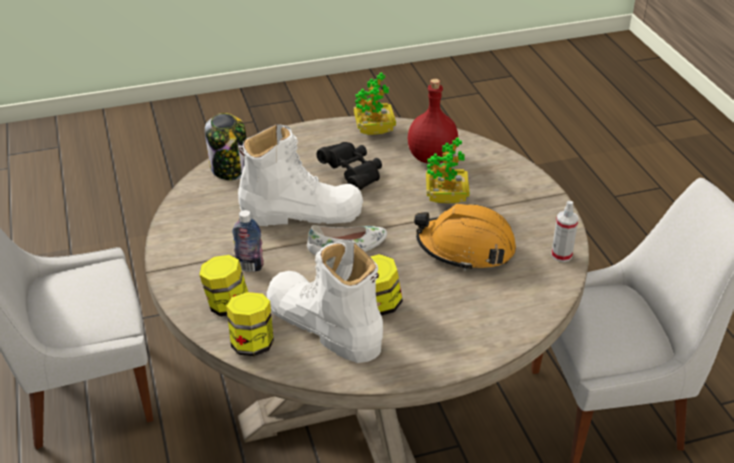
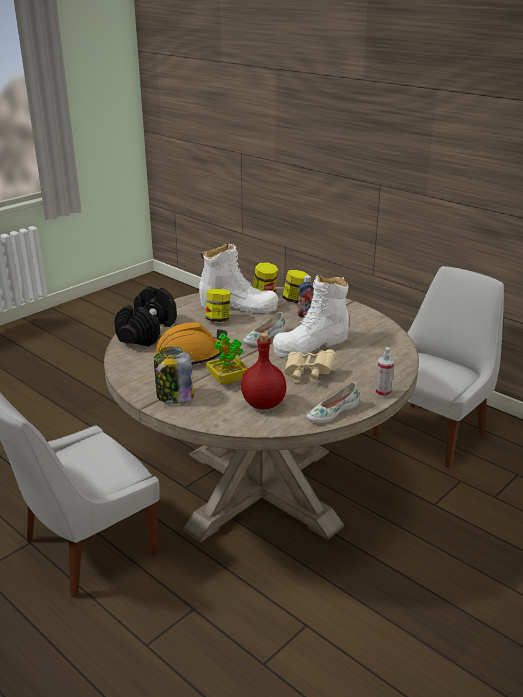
camera: 150 degrees right, 10 degrees down
jar [205,113,247,180] -> jar moved to [154,347,194,404]
black binoculars [317,142,382,190] -> beige binoculars [284,349,336,383]
potted plant [354,73,396,135] -> white shoe [307,382,359,423]
spray bottle [551,201,578,262] -> spray bottle moved to [376,347,394,397]
none -> black dumbbell [114,286,177,346]

